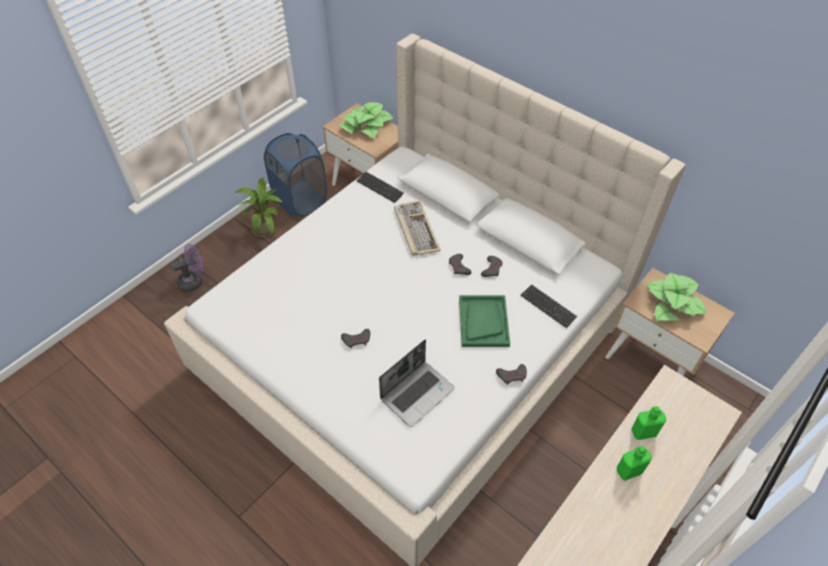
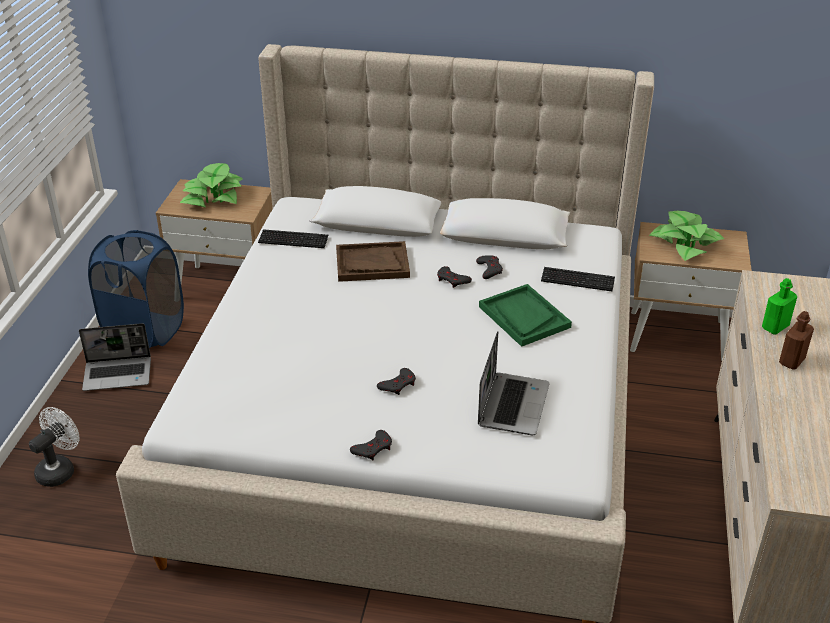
camera: 30 degrees left, 15 degrees down
purple fan [171,244,203,292] -> white fan [29,407,80,487]
potted plant [235,177,283,238] -> laptop [79,323,151,391]
keyboard [394,201,441,255] -> brown tray [336,241,410,282]
grey game controller [496,364,527,385] -> grey game controller moved to [350,430,392,461]
green bottle [617,446,652,481] -> brown bottle [779,311,814,370]

